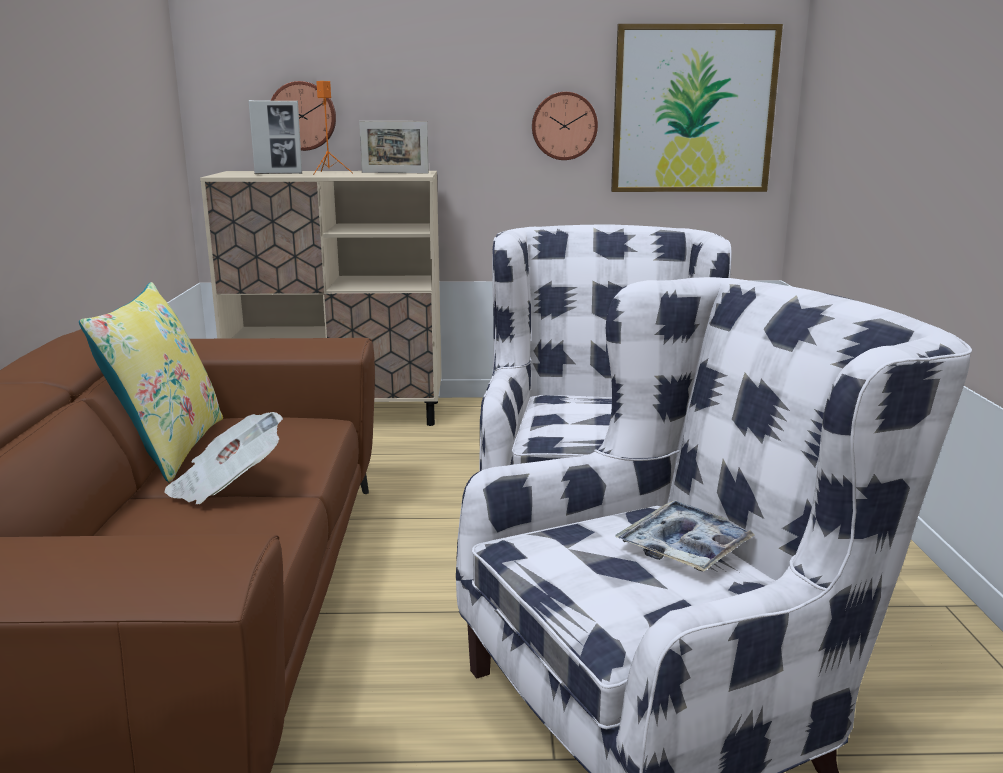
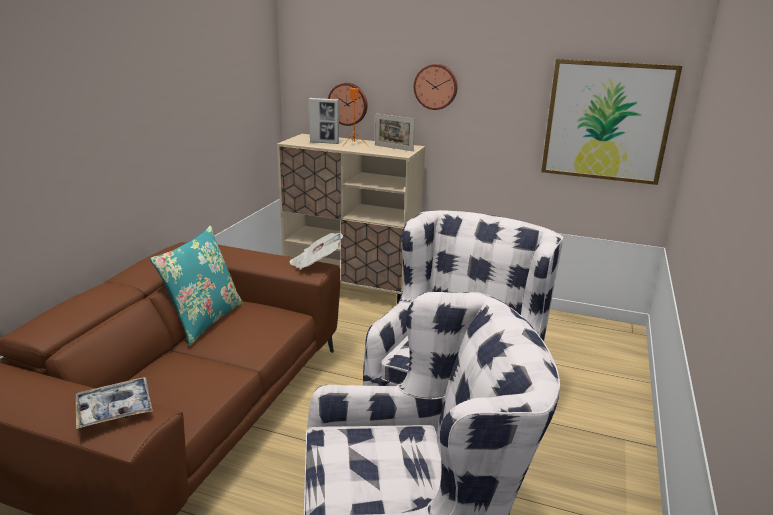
camera: 20 degrees right, 5 degrees up
yellow pillow [79,282,223,482] -> turquoise pillow [150,226,243,346]
newspaper [164,412,283,504] -> newspaper moved to [289,233,343,270]
wall clock [532,92,598,160] -> wall clock moved to [414,64,458,110]
tray [616,500,755,571] -> tray moved to [76,377,153,429]

